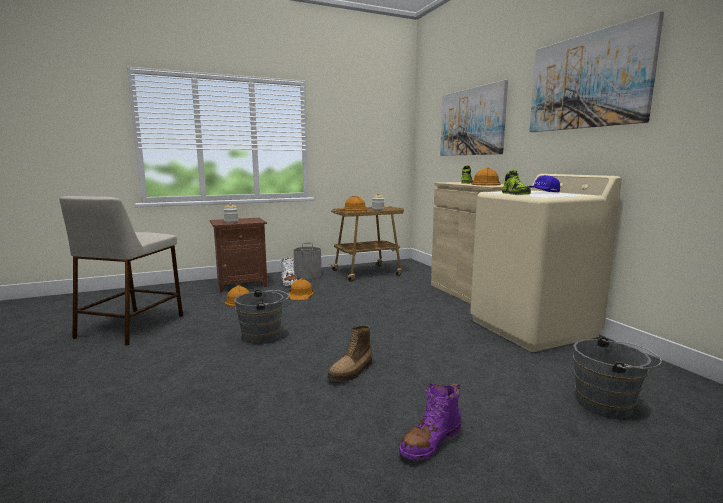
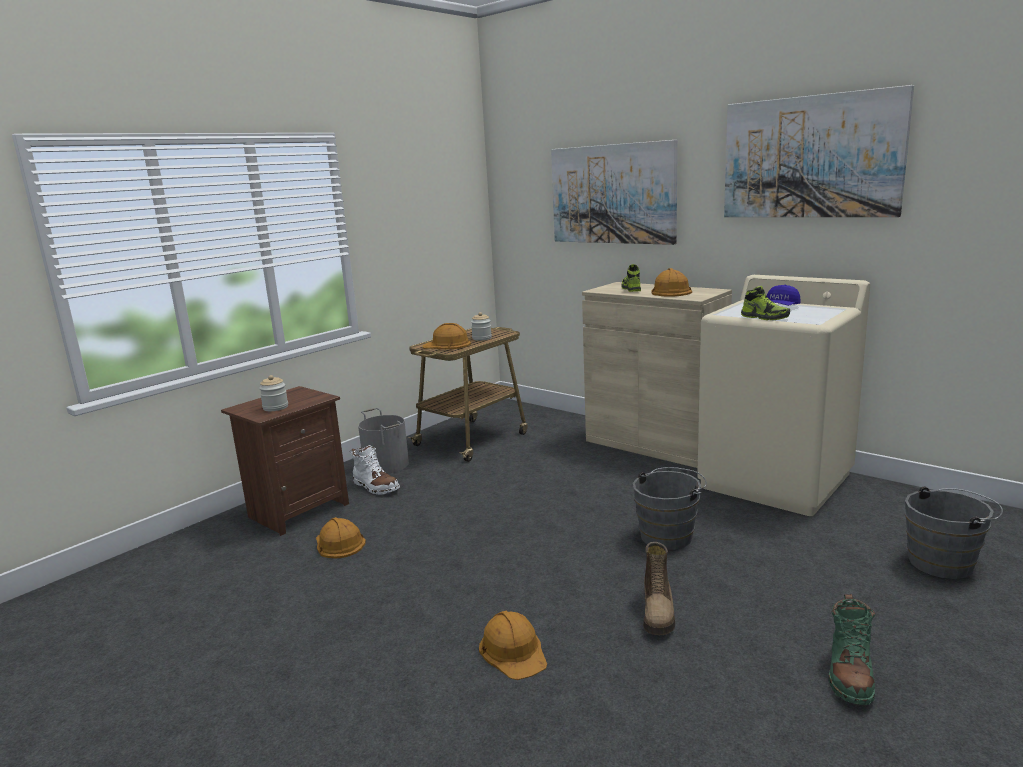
camera: 25 degrees left, 5 degrees up
beige stool [59,196,183,345] -> none
grey bucket [235,289,289,344] -> grey bucket moved to [633,467,707,550]
orange hard hat [289,278,314,300] -> orange hard hat moved to [479,611,547,680]
purple boot [399,383,461,460] -> green boot [829,594,875,705]

